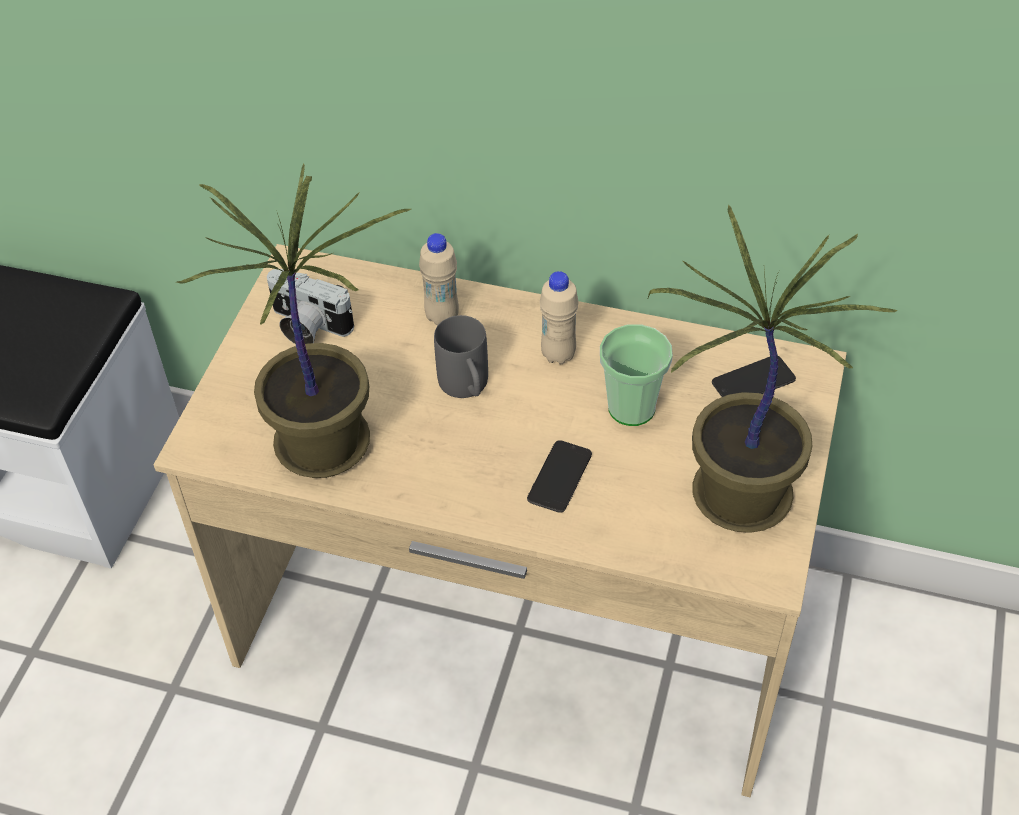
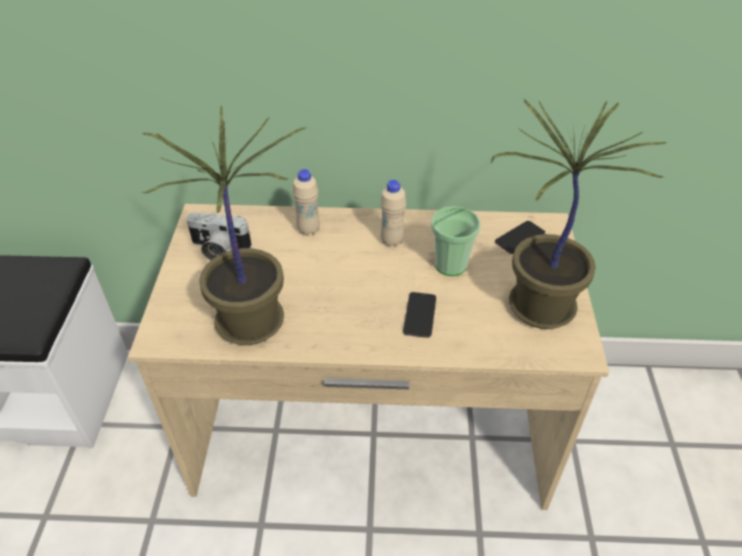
camera: 15 degrees left, 5 degrees down
grey mug [434,315,488,398] -> none

